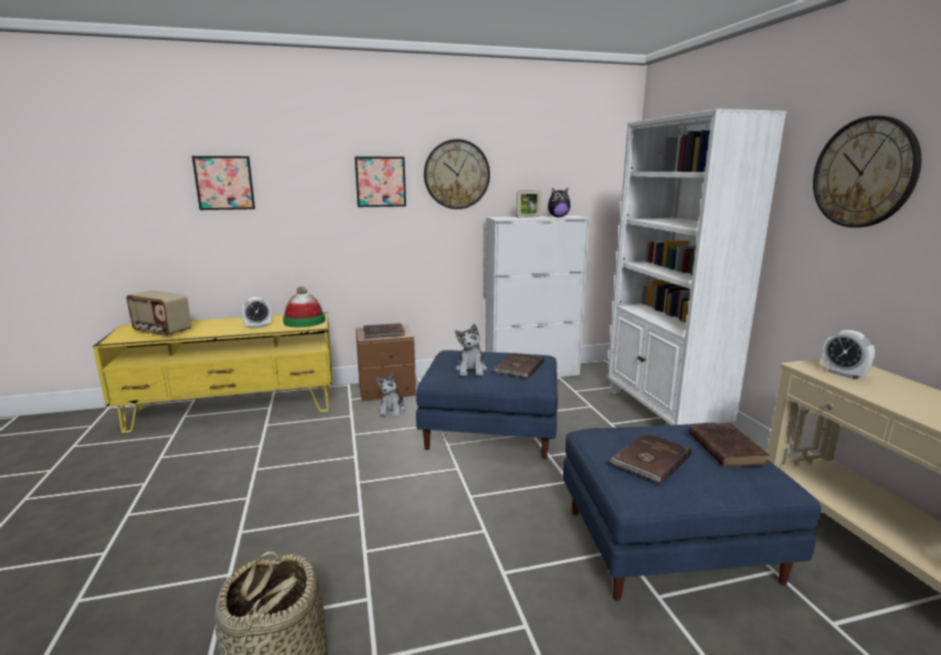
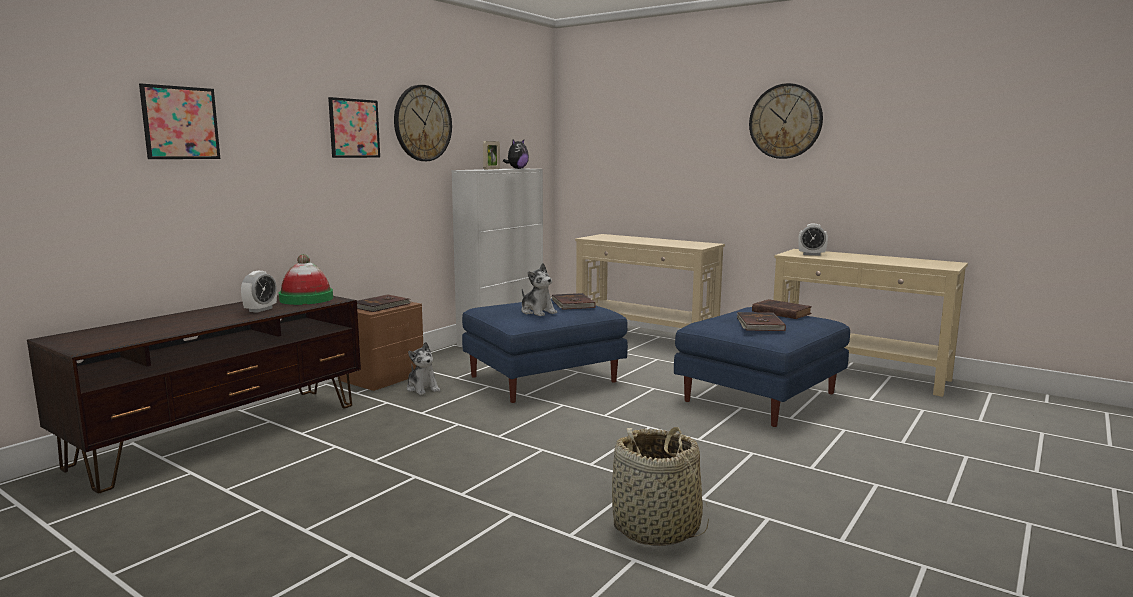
camera: 40 degrees left, 5 degrees down
yellow tv stand [93,312,332,433] -> brown tv stand [27,295,361,493]
radio [126,290,191,337] -> none
white bookcase [607,109,787,426] -> beige console table [575,234,725,328]

